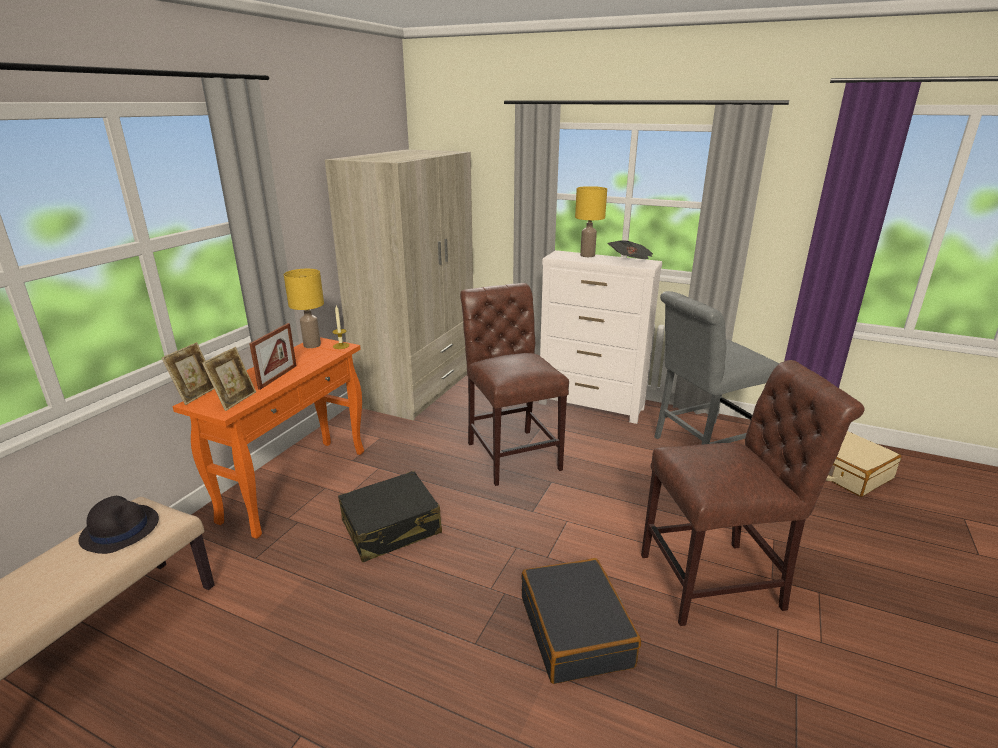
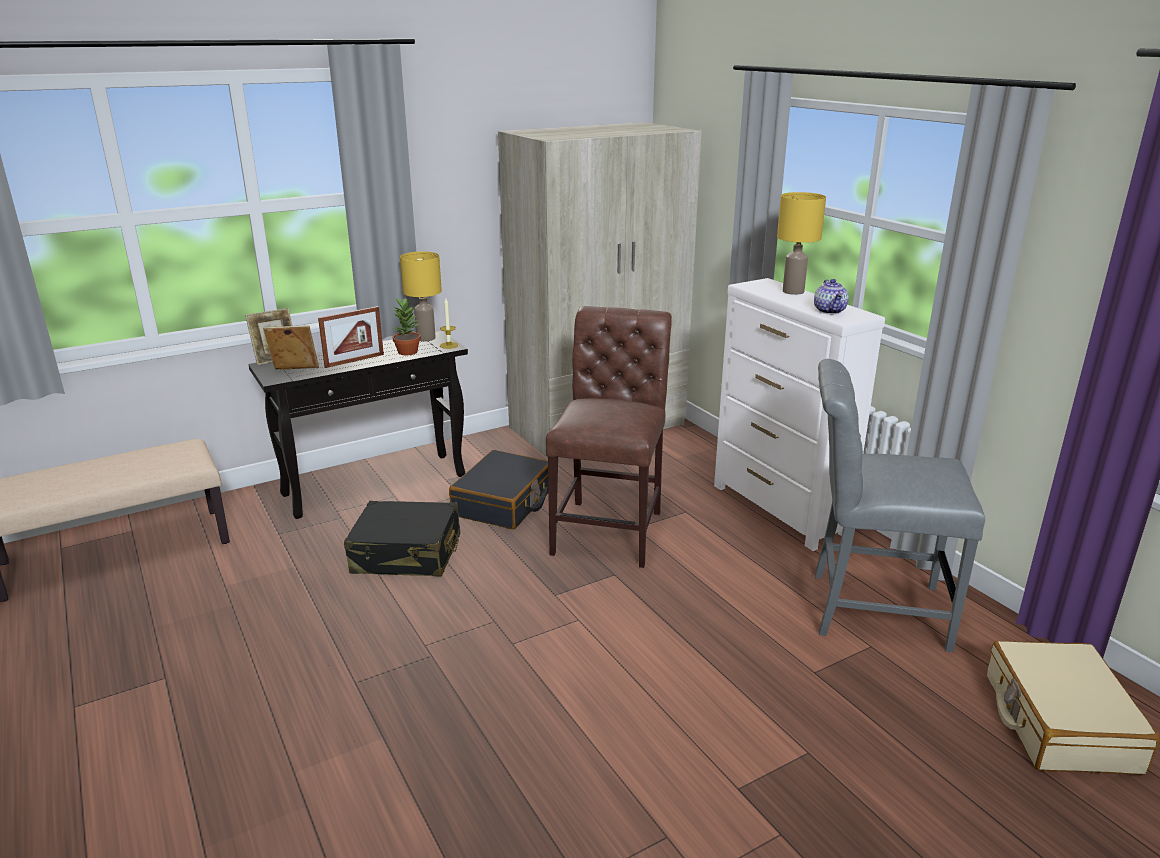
camera: 35 degrees right, 0 degrees up
black hat [78,496,159,554] -> none
orange console table [173,337,364,539] -> black console table [248,331,468,519]
picture frame [202,347,256,411] -> picture frame turned 150 degrees counterclockwise [263,325,319,370]
black suitcase [521,558,641,684] -> black suitcase moved to [449,450,548,530]
newspaper [607,241,653,259] -> teapot [814,279,849,314]
brown chair [641,360,865,626] -> none
none -> potted plant [393,297,421,355]

